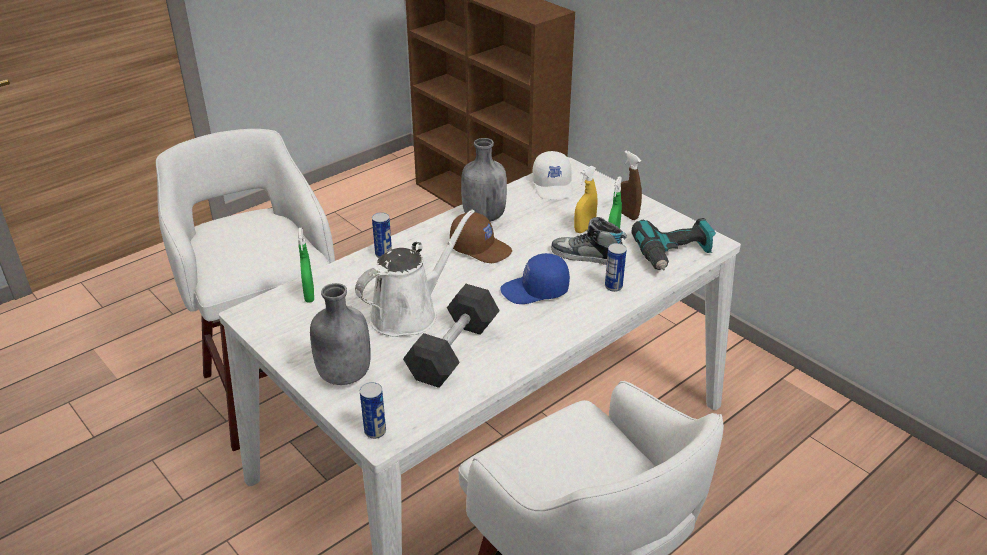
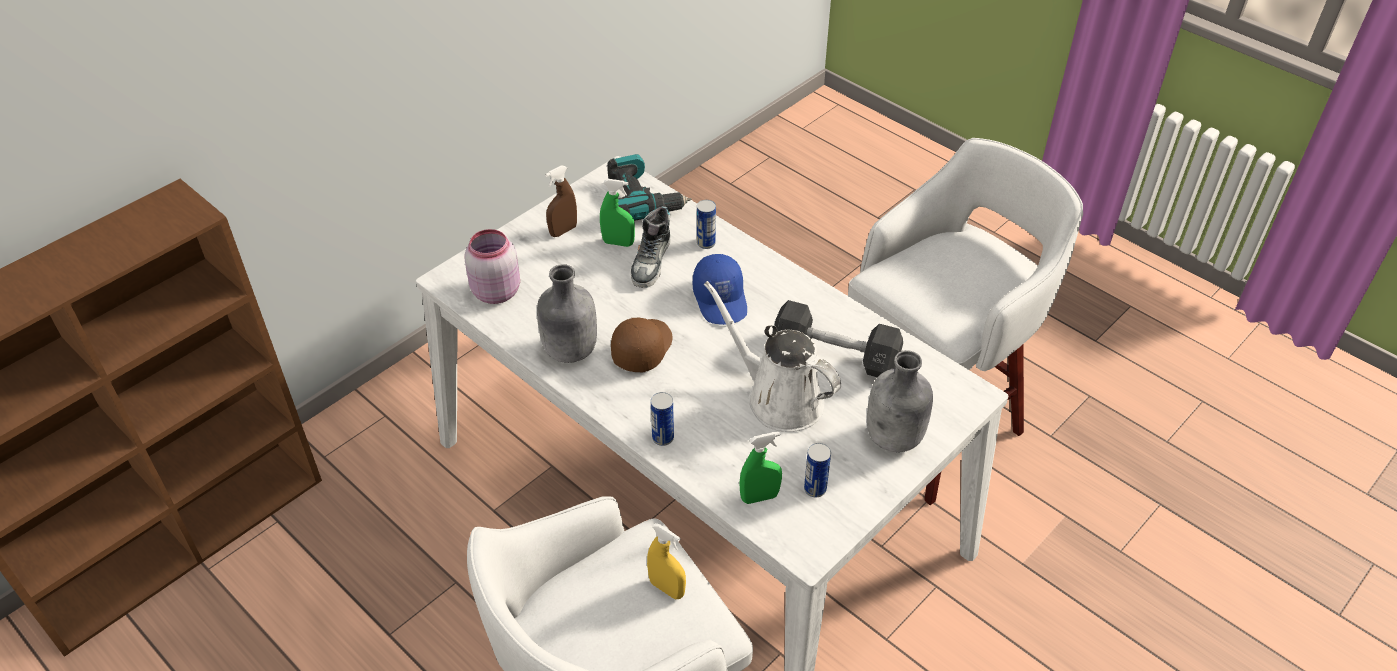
camera: 95 degrees left, 10 degrees up
can [360,382,386,439] -> can moved to [804,443,831,497]
white cap [532,151,573,199] -> pink jar [464,229,520,304]
yellow spray bottle [574,166,598,233] -> yellow spray bottle moved to [647,523,686,600]

